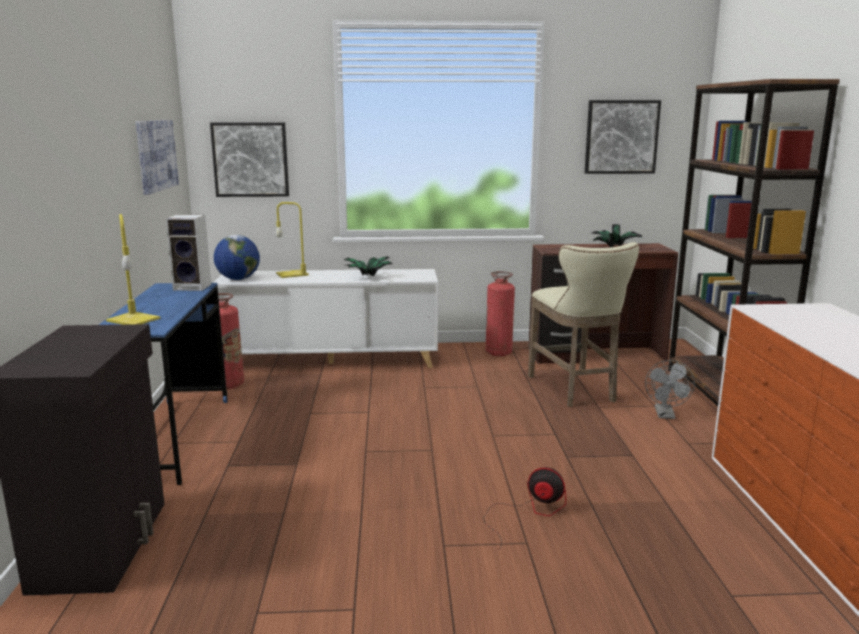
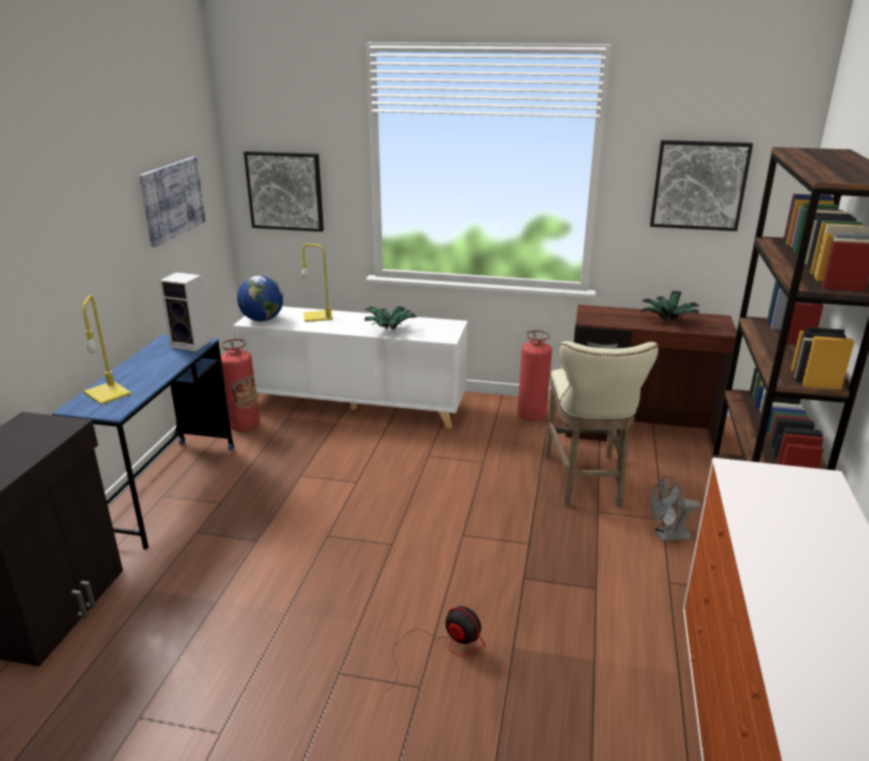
camera: 15 degrees right, 10 degrees up
grey fan [645,360,695,419] -> grey fan turned 60 degrees clockwise [650,476,700,542]

